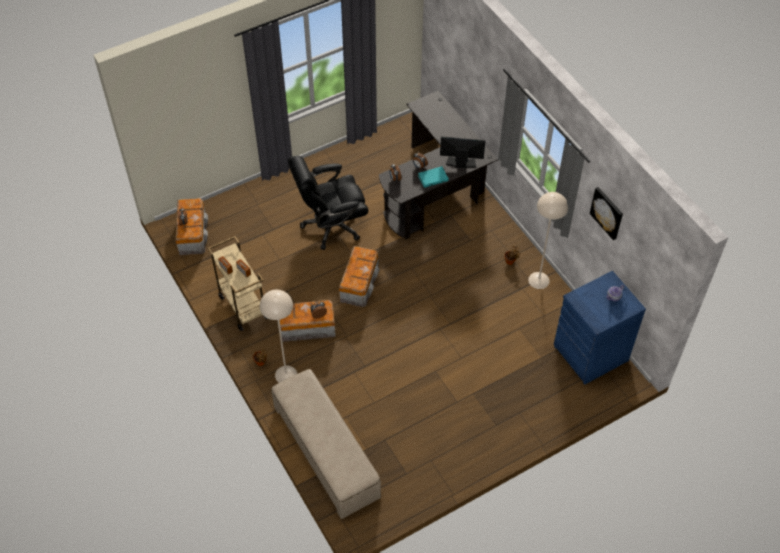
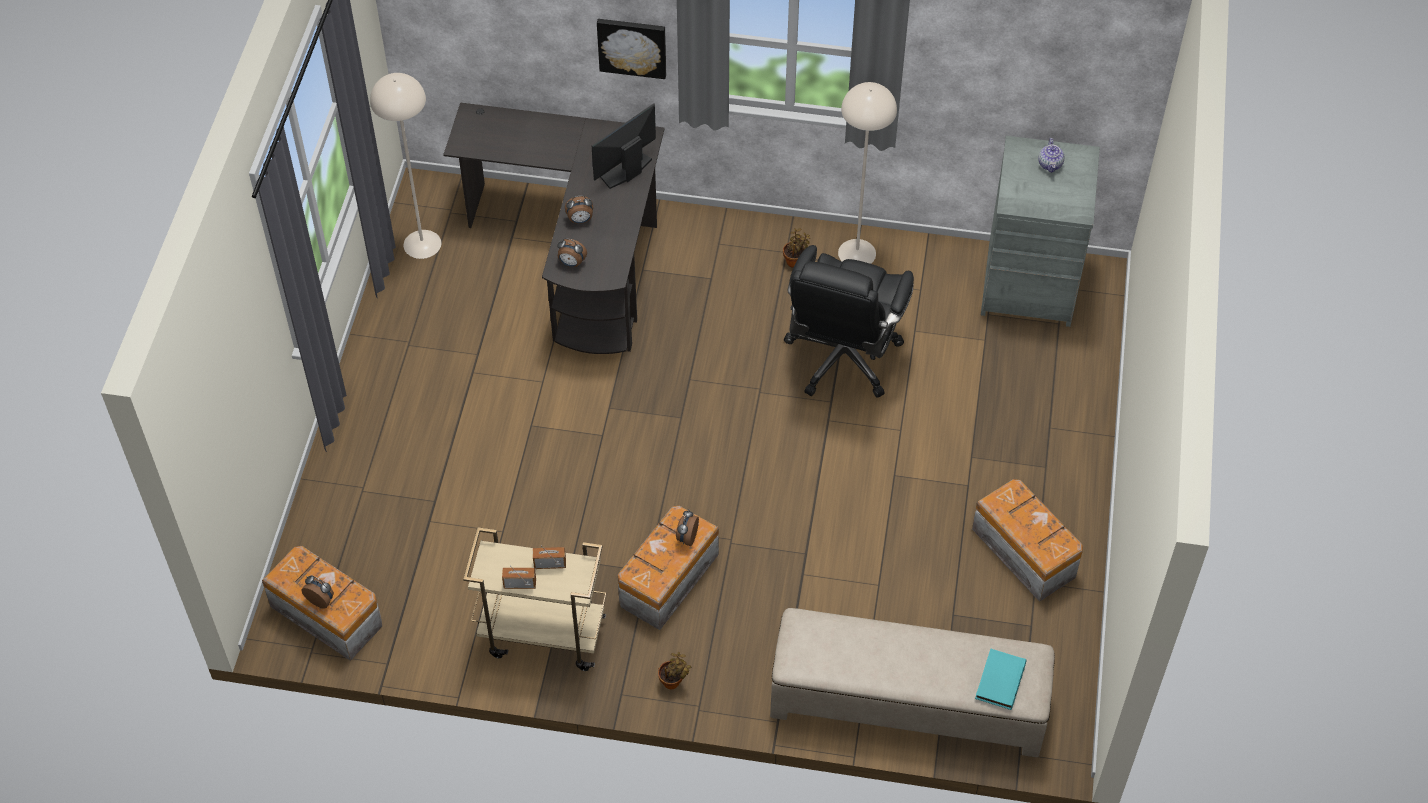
camera: 50 degrees left, 0 degrees up
beige floor lamp [260,290,297,383] -> beige floor lamp moved to [370,73,441,259]
black office chair [288,156,368,250] -> black office chair moved to [784,245,914,398]
storage box [339,246,380,307] -> storage box moved to [972,479,1083,602]
turquoise book [418,166,449,188] -> turquoise book moved to [975,649,1026,710]
blue dresser [554,271,646,385] -> grey dresser [981,136,1100,327]
picture [590,187,623,240] -> picture moved to [597,19,666,79]

